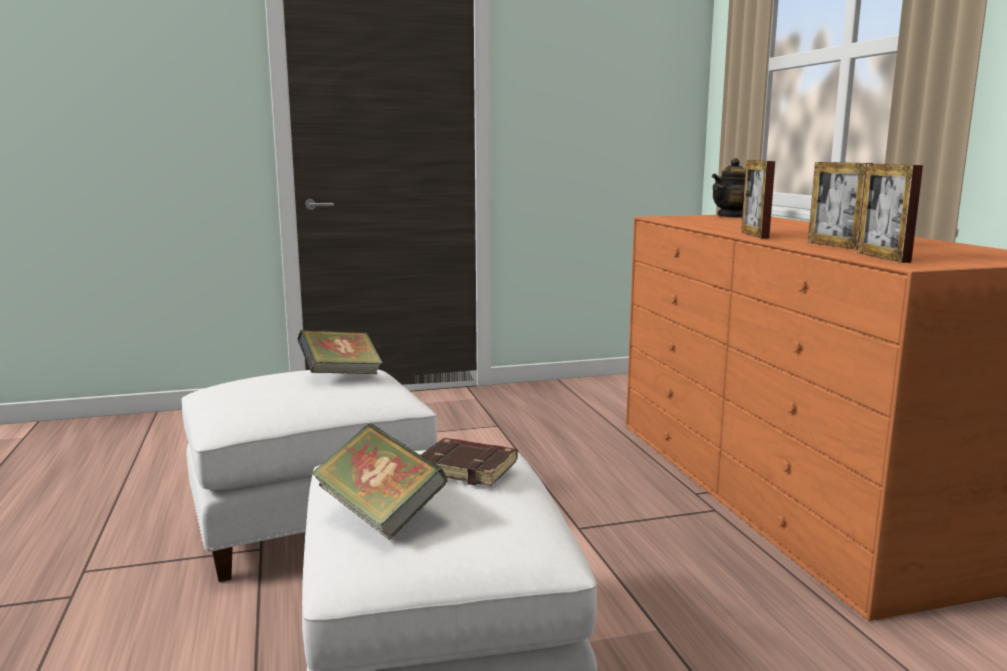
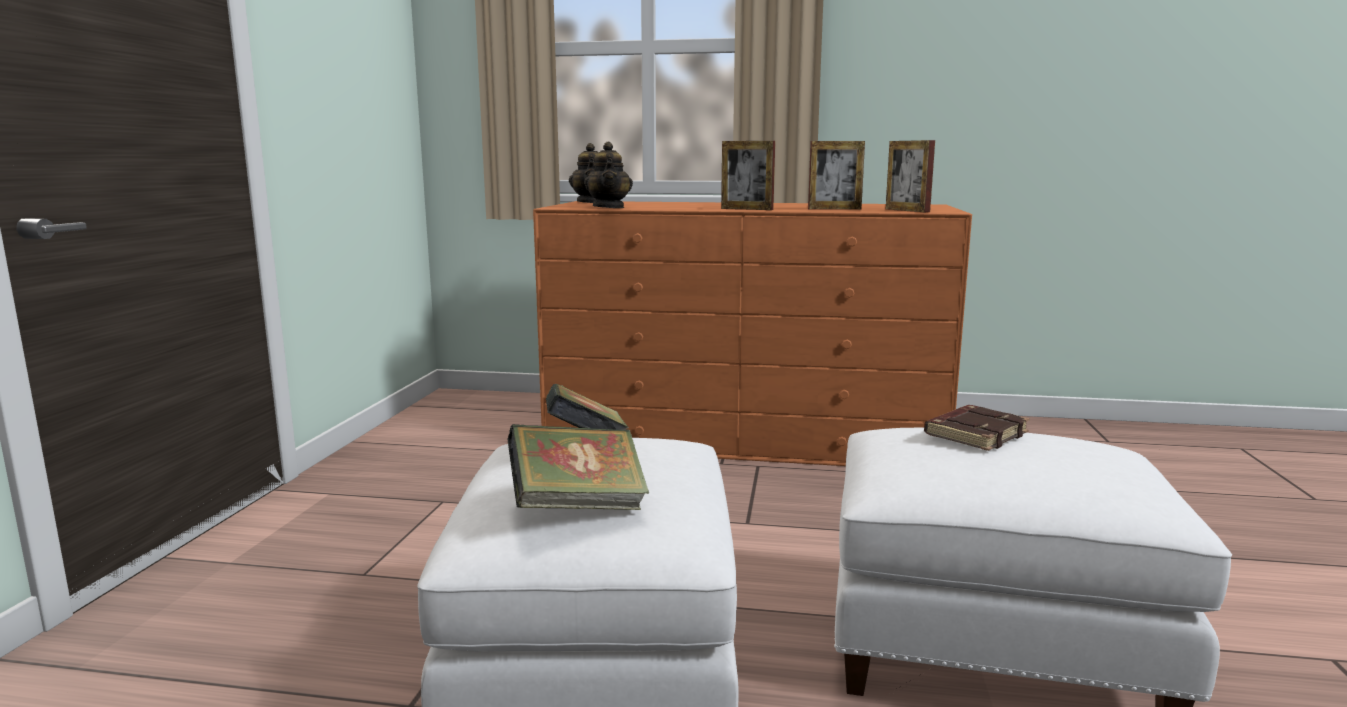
camera: 65 degrees left, 0 degrees up
book [311,424,448,540] -> book moved to [508,424,649,510]
picture frame [857,164,923,263] -> picture frame turned 45 degrees clockwise [886,140,935,212]
none -> teapot [584,142,633,208]

